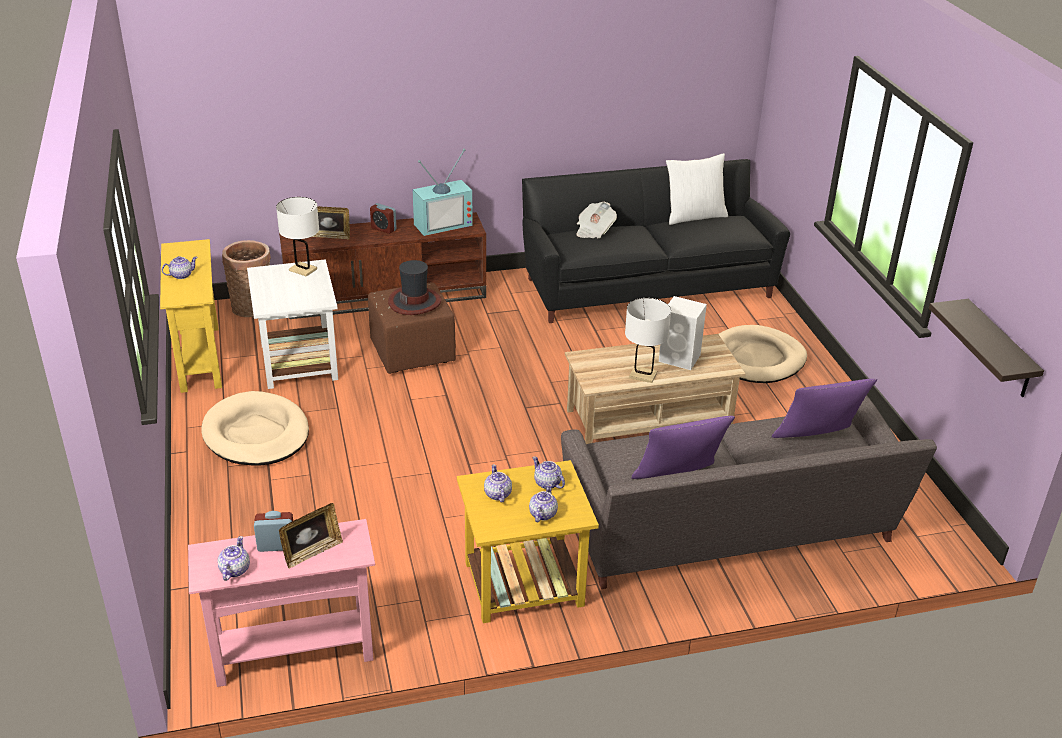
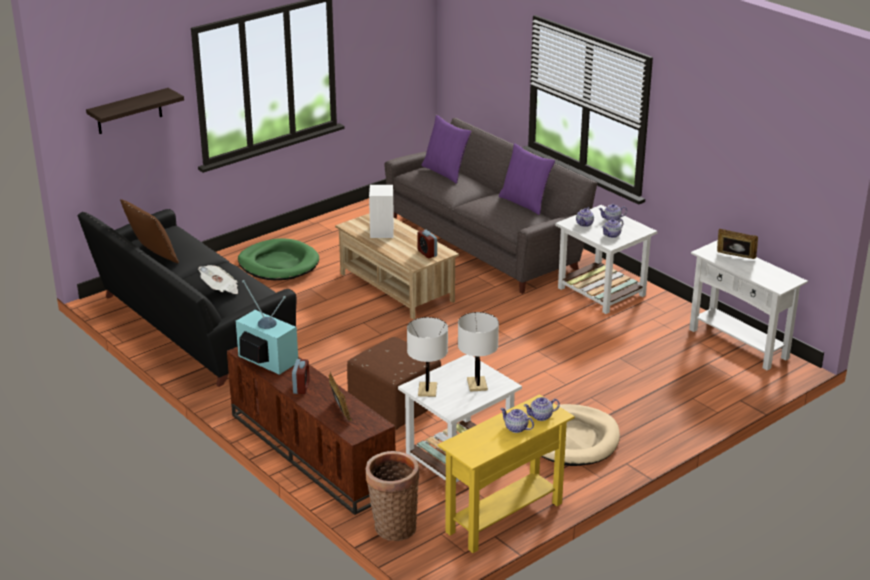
camera: 115 degrees left, 5 degrees down
pink console table [188,519,375,687] -> white console table [689,240,808,371]
teapot [217,536,250,581] -> teapot moved to [524,397,560,421]
alarm clock [254,511,293,552] -> alarm clock moved to [417,230,437,258]
hat [388,260,441,315] -> none
yellow side table [457,460,599,623] -> white side table [555,205,657,314]
white table lamp [625,298,671,383] -> white table lamp moved to [458,312,499,392]
white pillow [666,153,728,225] -> brown pillow [120,199,179,263]
beige dog bed [719,325,807,383] -> green dog bed [238,238,319,280]
shelf [929,299,1044,397] -> shelf moved to [86,88,184,134]

